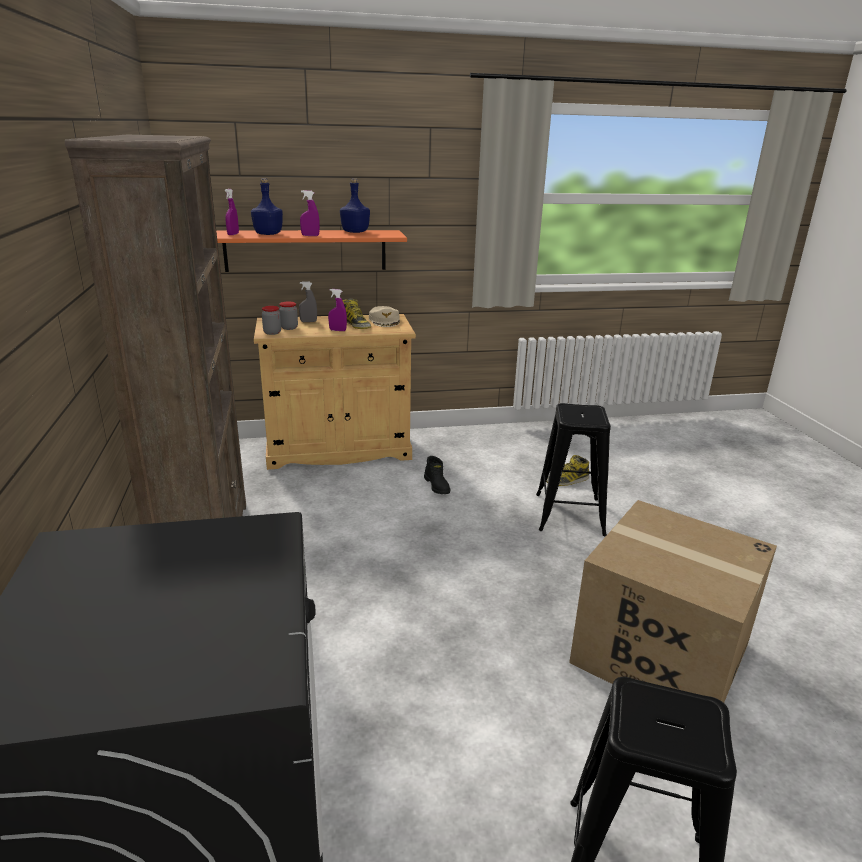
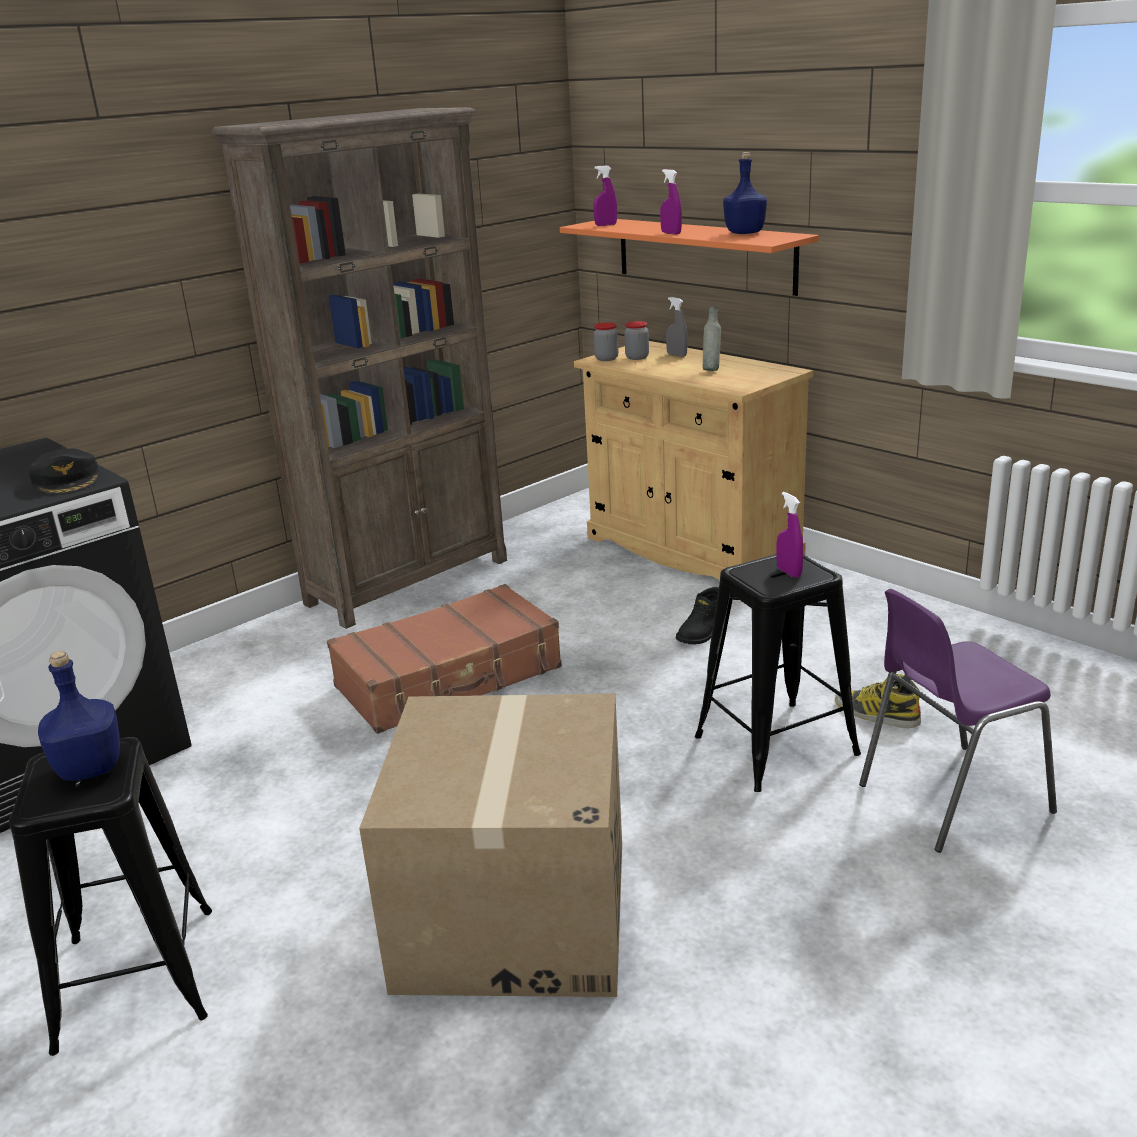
camera: 60 degrees right, 0 degrees up
blue bottle [251,178,283,235] -> blue bottle moved to [38,651,120,781]
purple spray bottle [328,289,347,331] -> purple spray bottle moved to [777,492,803,578]
boot [342,298,371,329] -> grey bottle [703,306,721,371]
beige cap [369,306,400,327] -> none
none -> black cap [29,449,99,495]
none -> brown suitcase [327,584,562,734]
none -> purple chair [859,589,1057,853]

